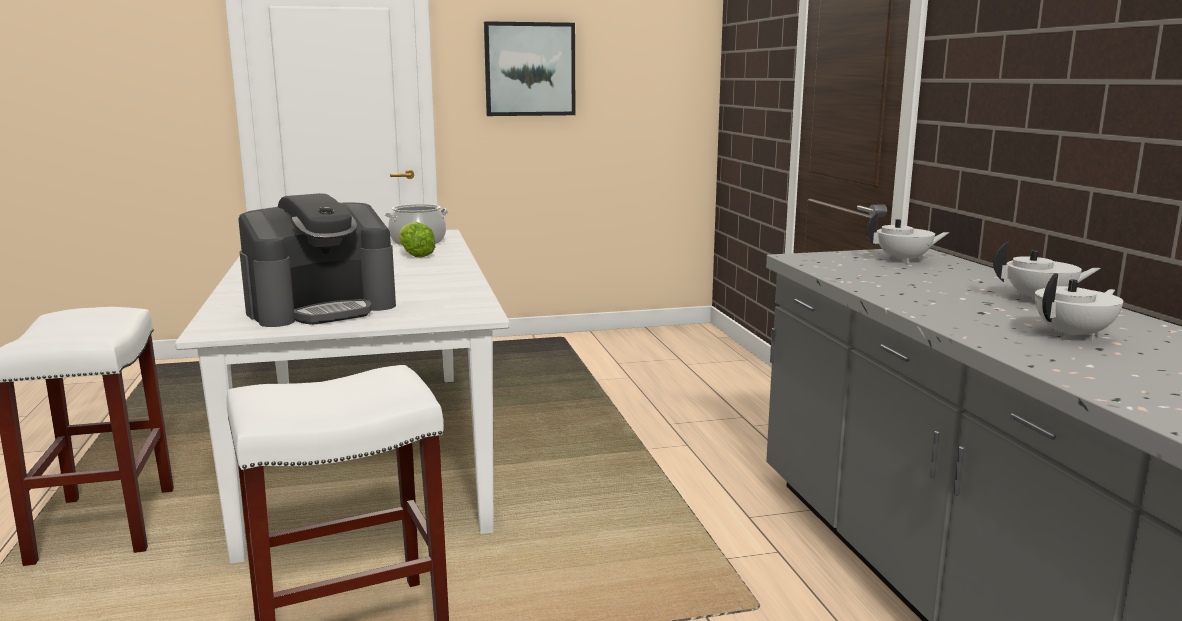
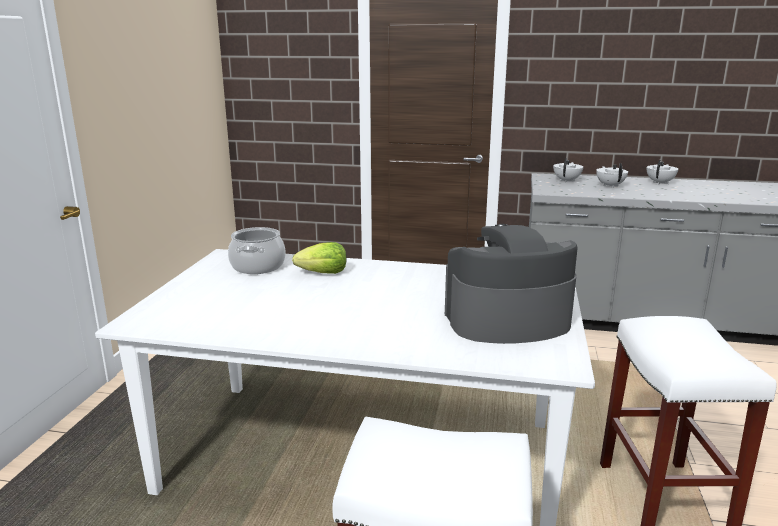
camera: 65 degrees left, 5 degrees up
coffee machine [238,193,396,327] -> coffee machine turned 90 degrees counterclockwise [445,224,577,344]
picture [484,21,575,116] -> none
white teapot [1035,273,1123,341] -> white teapot moved to [596,163,628,188]

